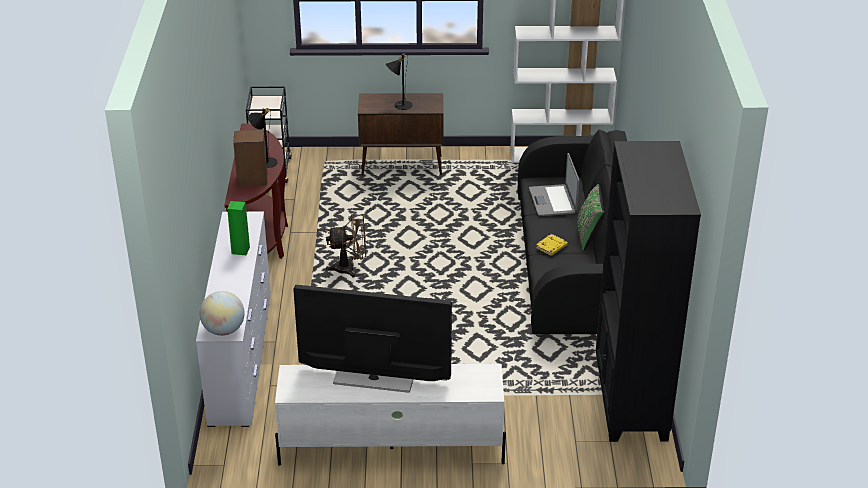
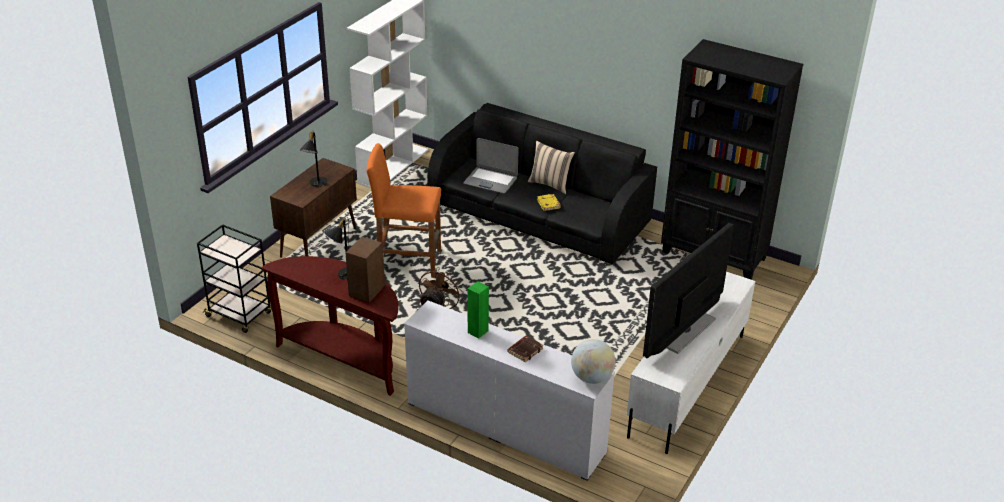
camera: 60 degrees left, 0 degrees up
green pillow [577,184,605,252] -> beige pillow [528,141,575,194]
none -> orange stool [367,143,441,278]
none -> brown book [507,336,543,363]

